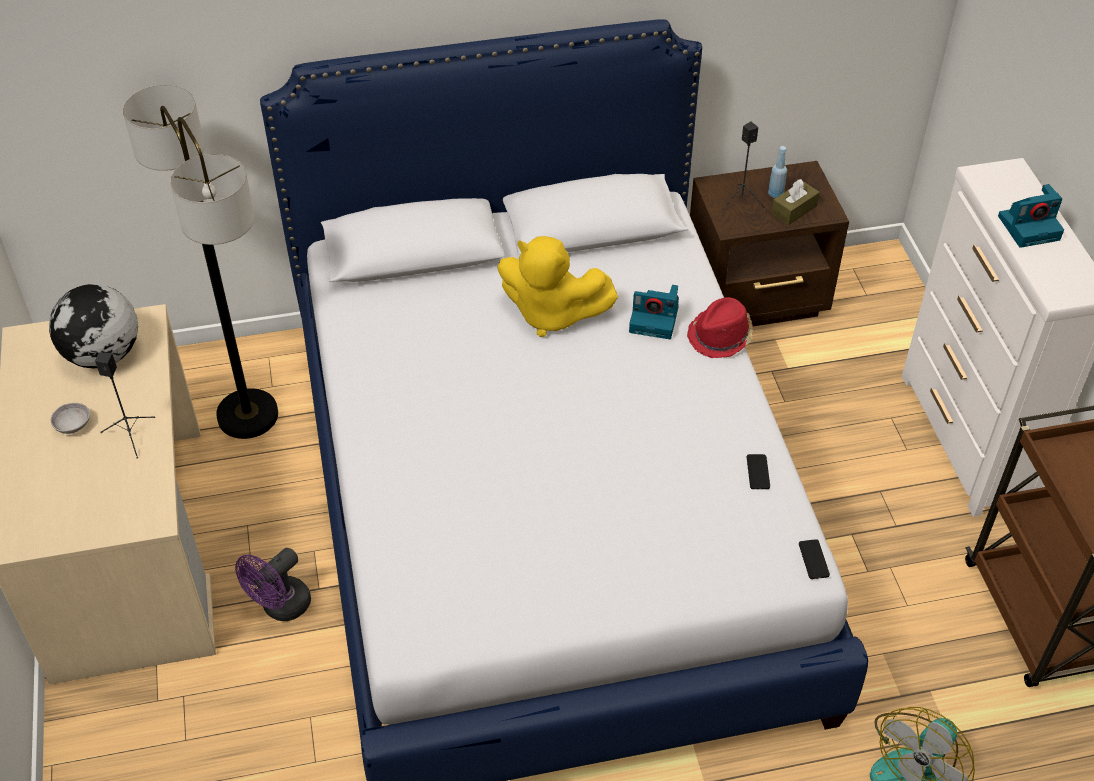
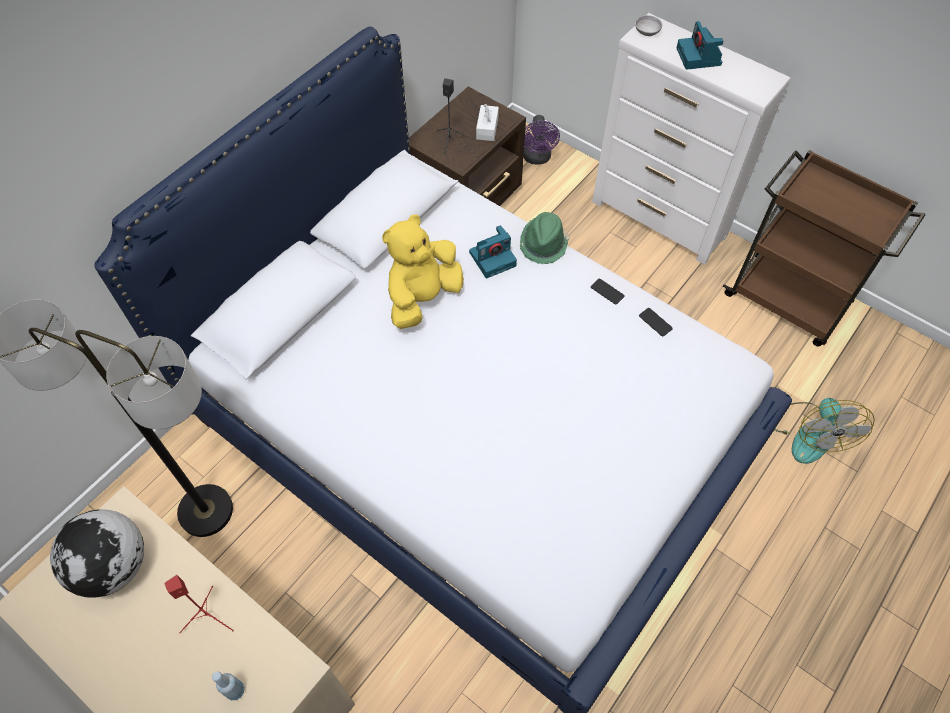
camera: 40 degrees left, 10 degrees up
grey bowl [51,403,90,434] -> grey bowl moved to [635,15,662,36]
black speaker [95,353,155,459] -> red speaker [164,575,234,633]
purple fan [235,548,311,621] -> purple fan moved to [524,115,560,165]
yellow plush toy [497,236,618,337] -> yellow plush toy turned 150 degrees clockwise [382,214,464,329]
red hat [687,297,753,358] -> green hat [520,212,569,264]
blue bottle [768,146,787,198] -> blue bottle moved to [212,671,245,700]
brown tissue box [771,179,820,225] -> white tissue box [476,104,499,141]
phone [799,539,830,579] -> phone moved to [591,278,625,305]
camera [998,184,1064,248] -> camera turned 135 degrees clockwise [676,21,724,70]

